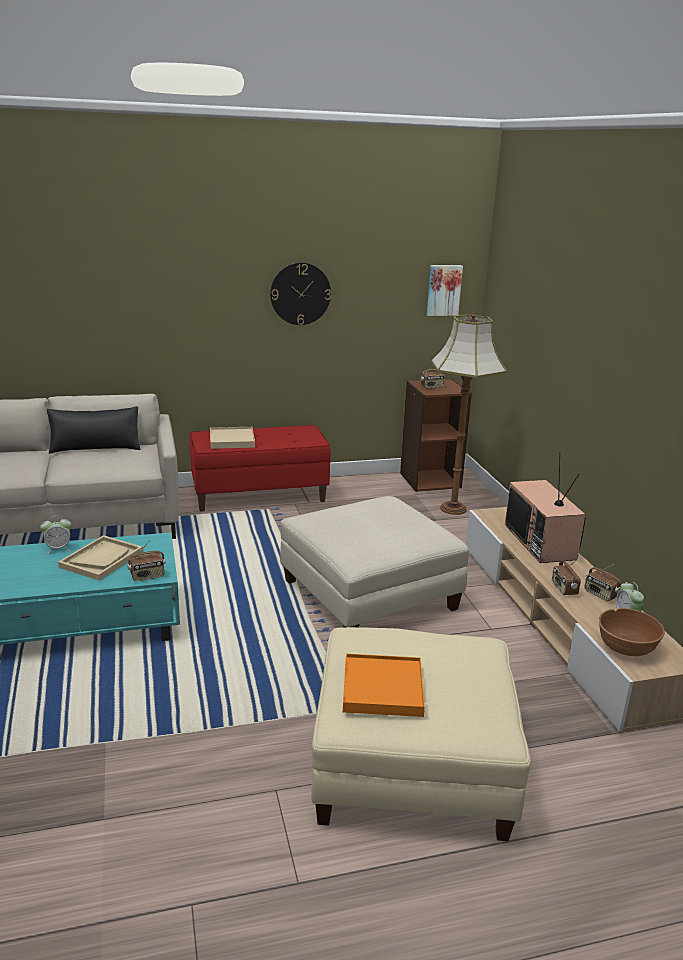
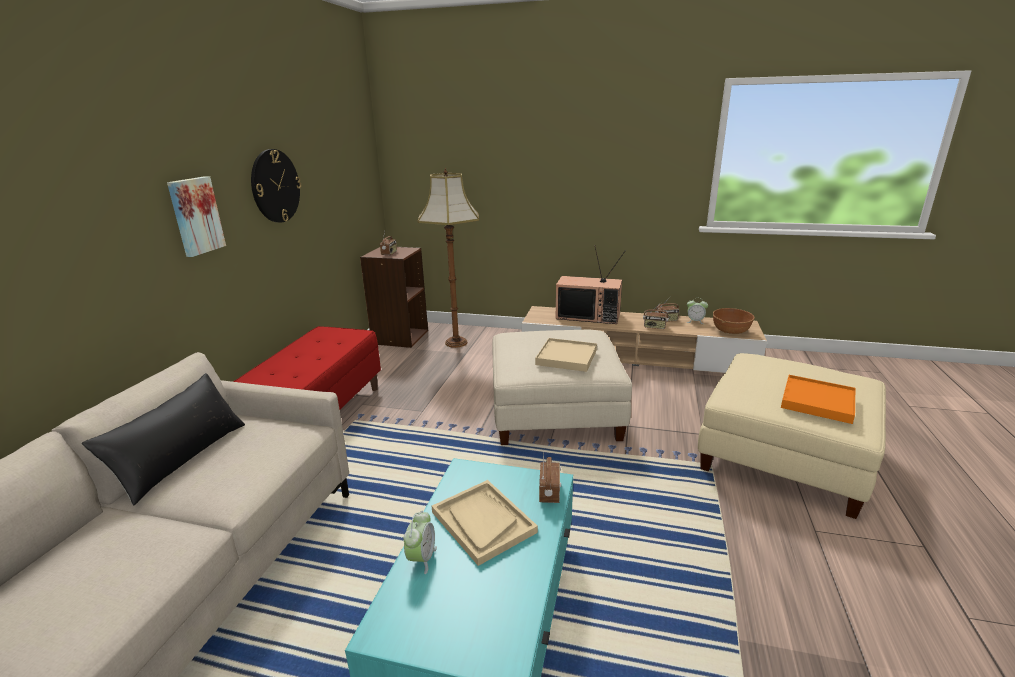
camera: 60 degrees left, 0 degrees up
beige tray [210,427,255,449] -> beige tray moved to [535,338,597,372]
picture [427,265,463,316] -> picture moved to [167,176,226,257]

